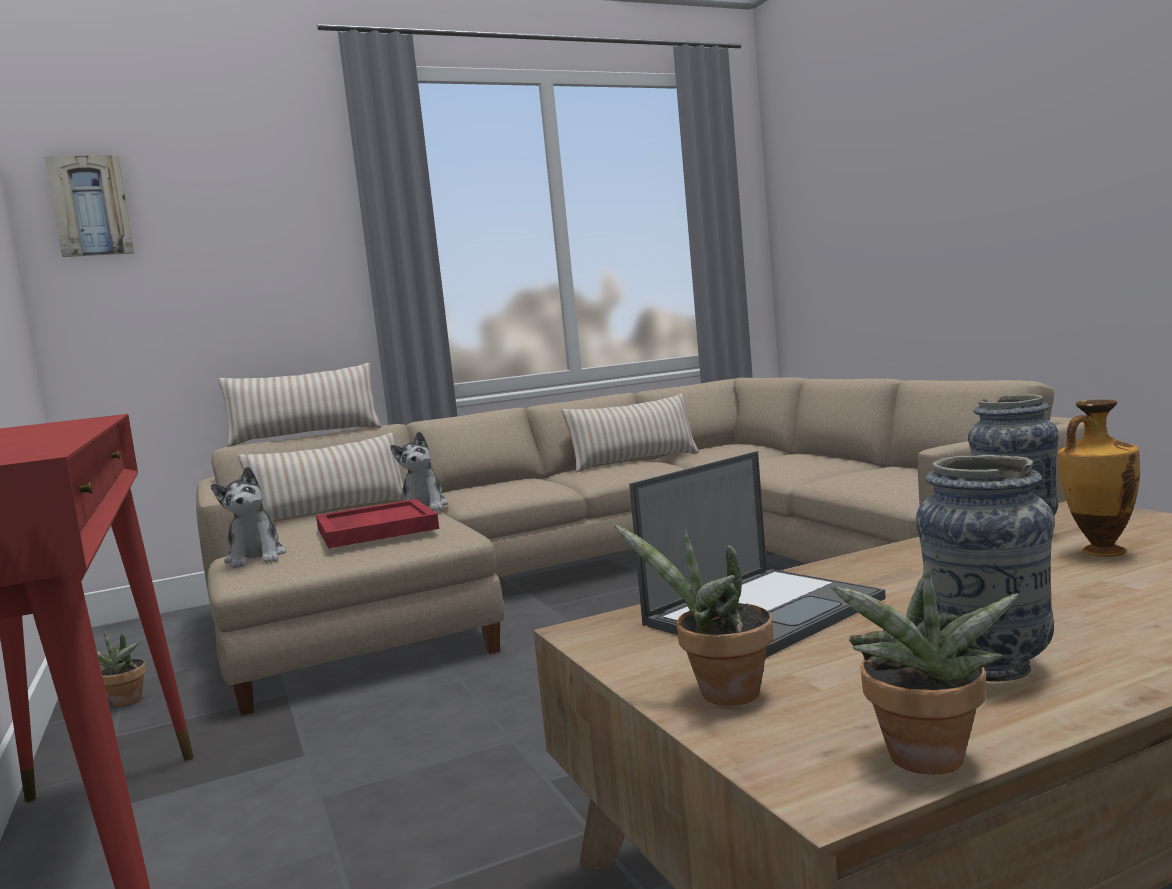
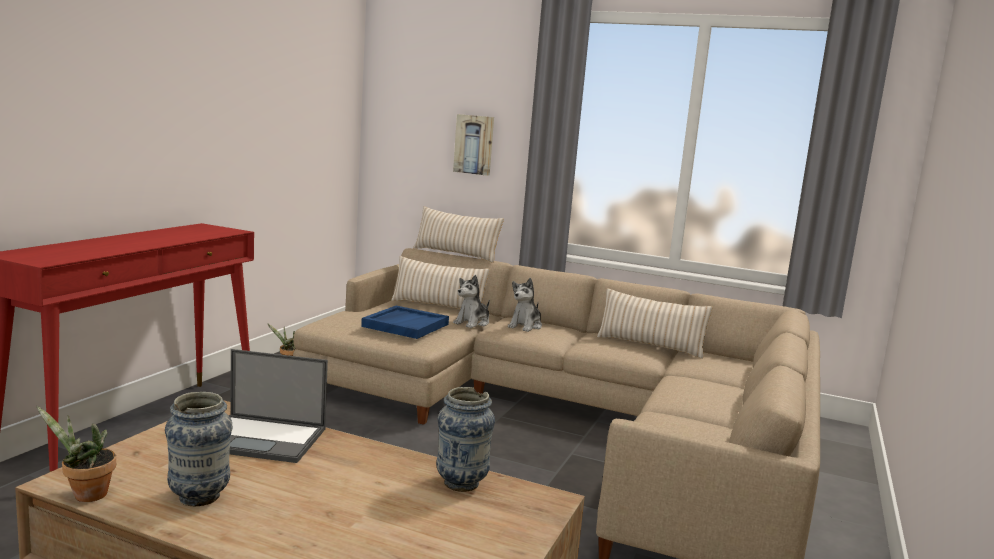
camera: 45 degrees right, 5 degrees up
picture [45,155,134,257] -> picture moved to [453,114,494,176]
plush toy [211,466,286,568] -> plush toy moved to [508,278,542,332]
red tray [316,499,439,548] -> blue tray [361,306,449,339]
potted plant [614,524,773,706] -> none
vase [1058,400,1140,557] -> none

